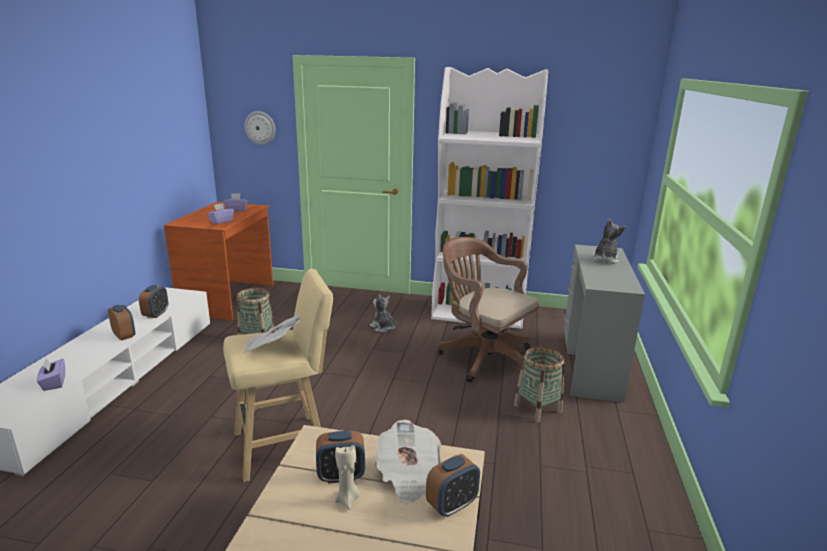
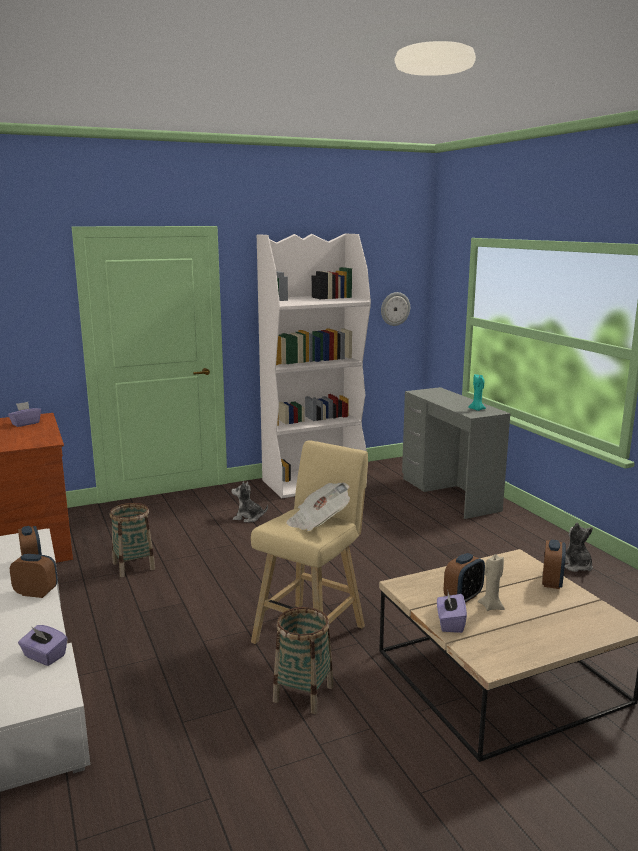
camera: 35 degrees left, 5 degrees down
purple tissue box [207,203,234,224] -> purple tissue box moved to [437,592,467,633]
wall clock [245,111,275,145] -> wall clock moved to [381,292,410,326]
newspaper [374,420,442,504] -> none
brown office chair [437,237,539,383] -> none
basket [514,346,565,423] -> basket moved to [273,607,333,714]
plush toy [592,219,626,264] -> plush toy moved to [565,523,593,572]
none -> turquoise candle [468,374,486,411]

